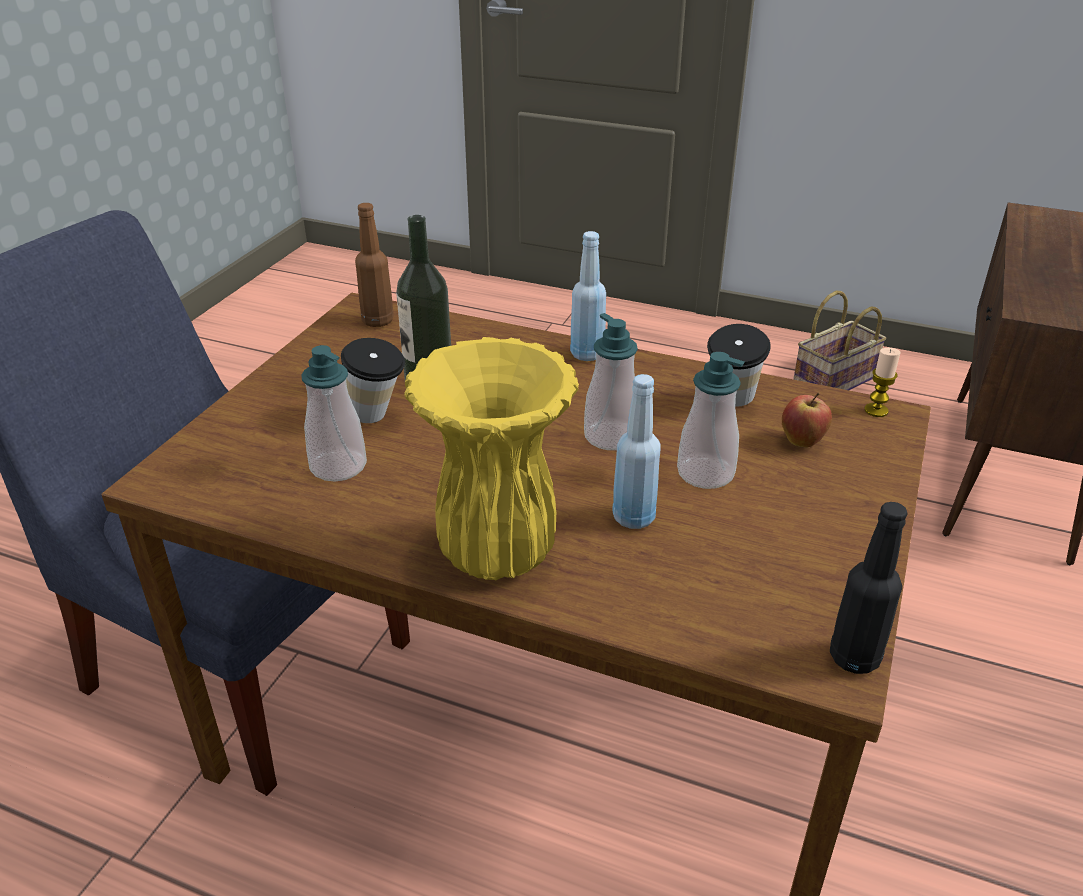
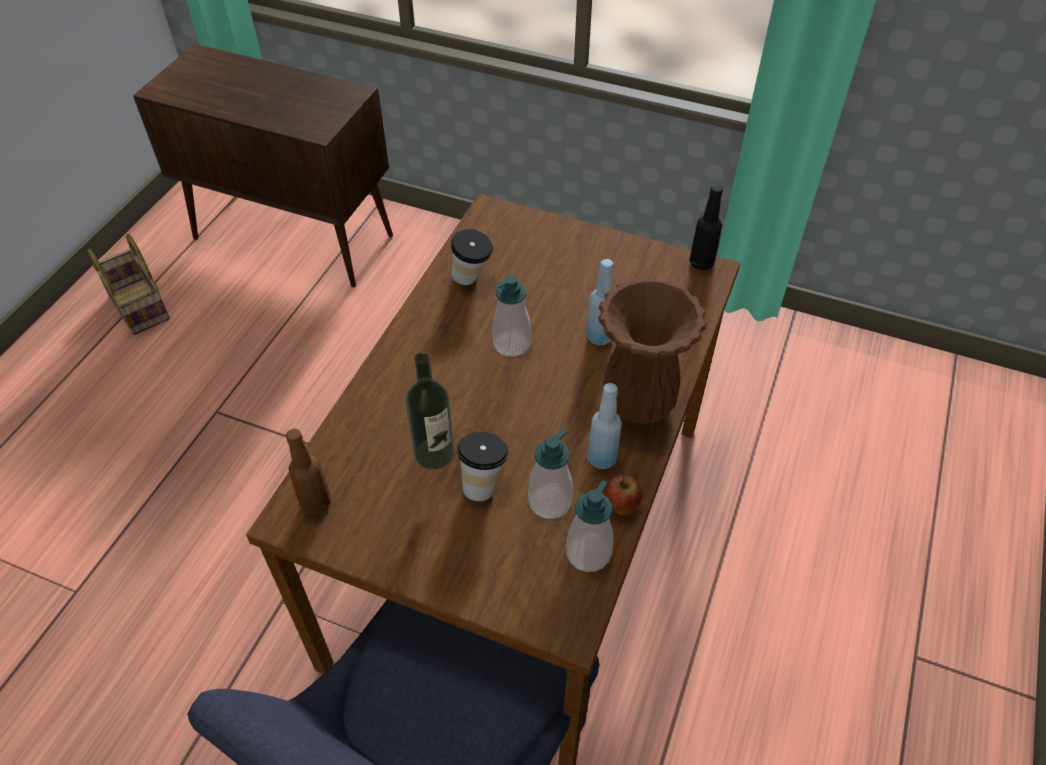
camera: 90 degrees left, 15 degrees up
yellow vase [404,337,579,580] -> brown vase [598,277,707,424]
blue bottle [570,231,606,361] -> blue bottle moved to [588,383,622,469]
soap dispenser [677,352,745,489] -> soap dispenser moved to [566,480,613,572]
apple [782,393,832,447] -> apple moved to [604,475,643,515]
candle [864,348,900,417] -> none

